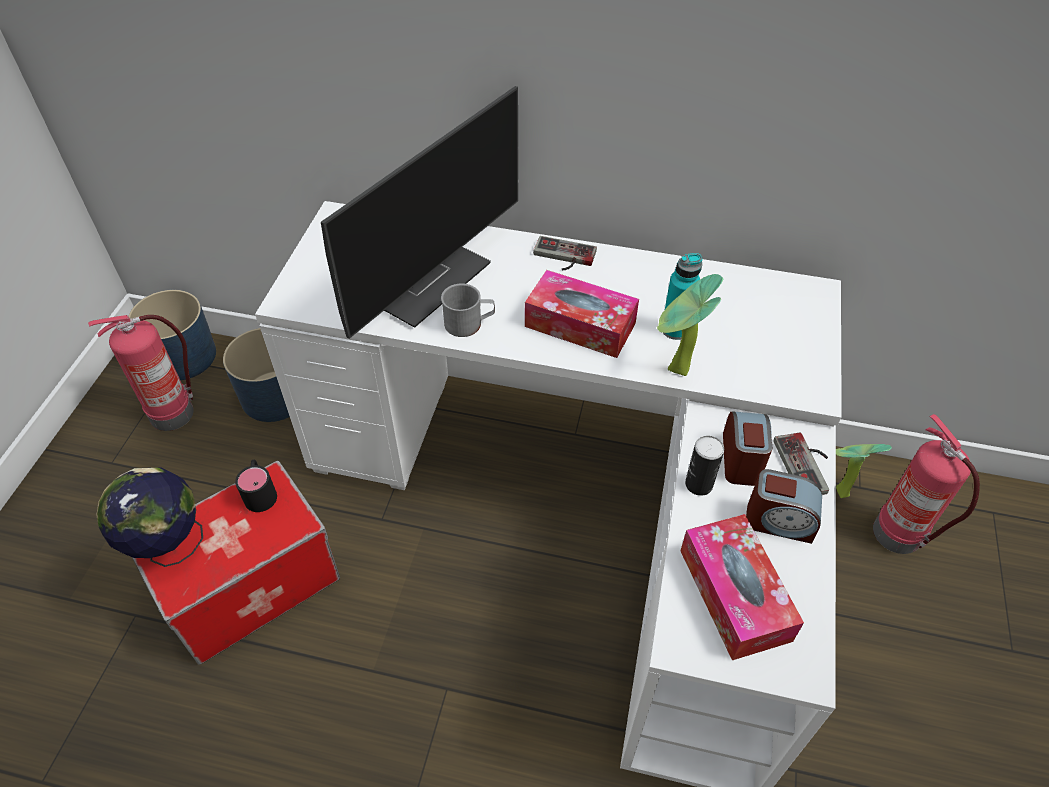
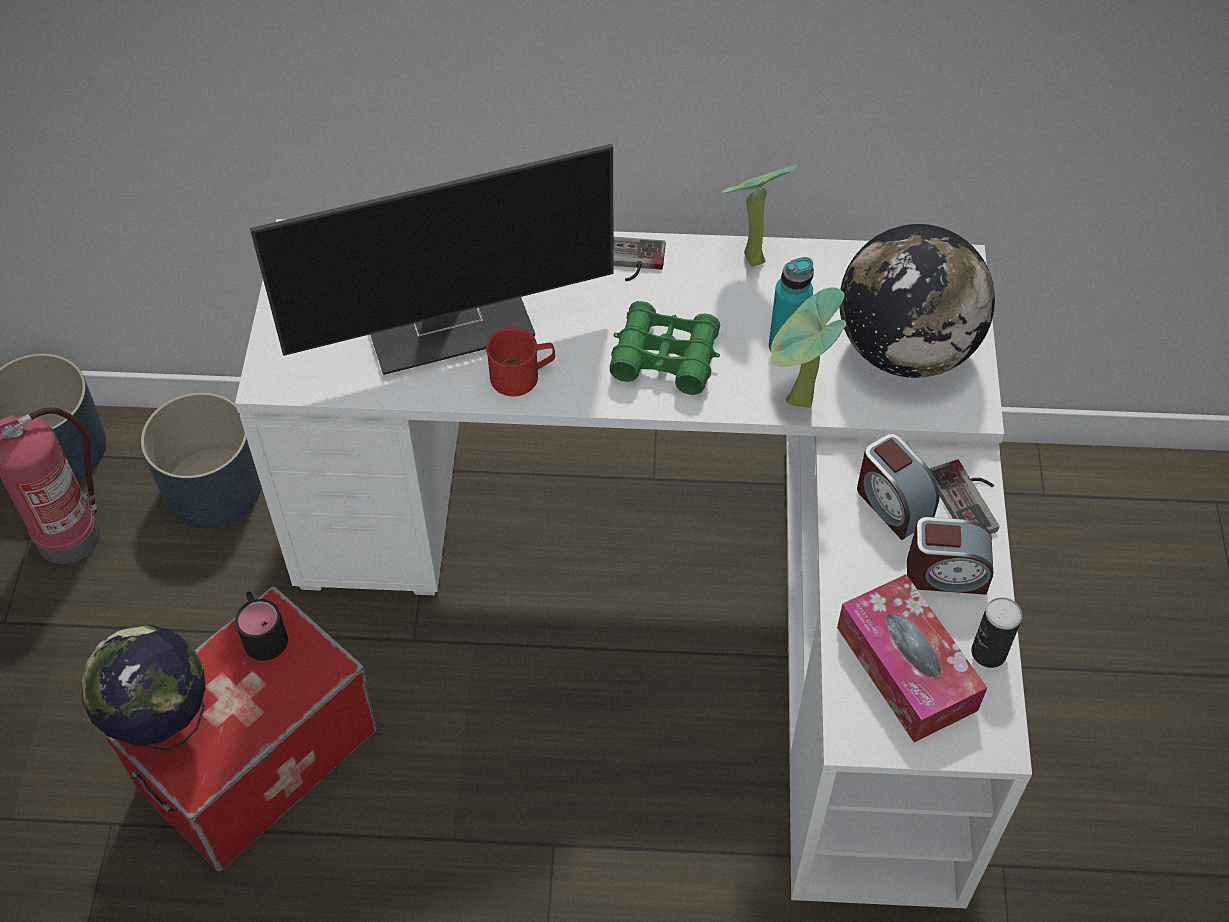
camera: 10 degrees left, 5 degrees up
monitor [321,86,518,339] -> monitor turned 45 degrees clockwise [250,144,613,375]
grey mug [441,283,495,337] -> red mug [486,327,555,396]
tissue box [525,270,639,358] -> green binoculars [610,301,720,395]
can [685,436,724,496] -> can moved to [971,597,1023,668]
alarm clock [723,411,772,486] -> alarm clock turned 150 degrees clockwise [857,434,940,540]
potted plant [836,444,892,498] -> potted plant moved to [722,165,798,267]
fire extinguisher [873,414,980,554] -> none
none -> globe [839,224,995,378]

